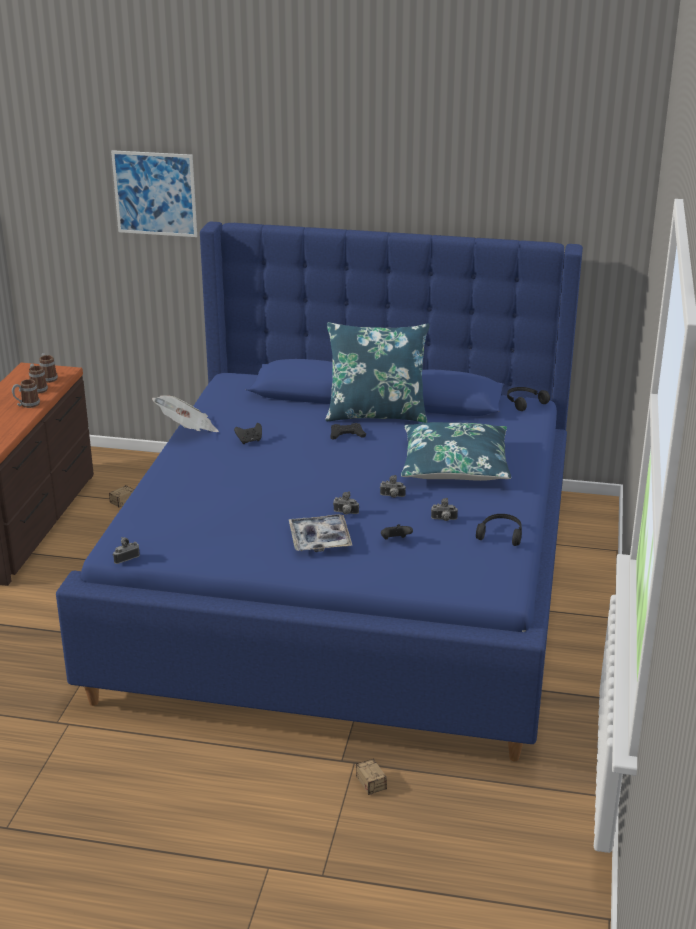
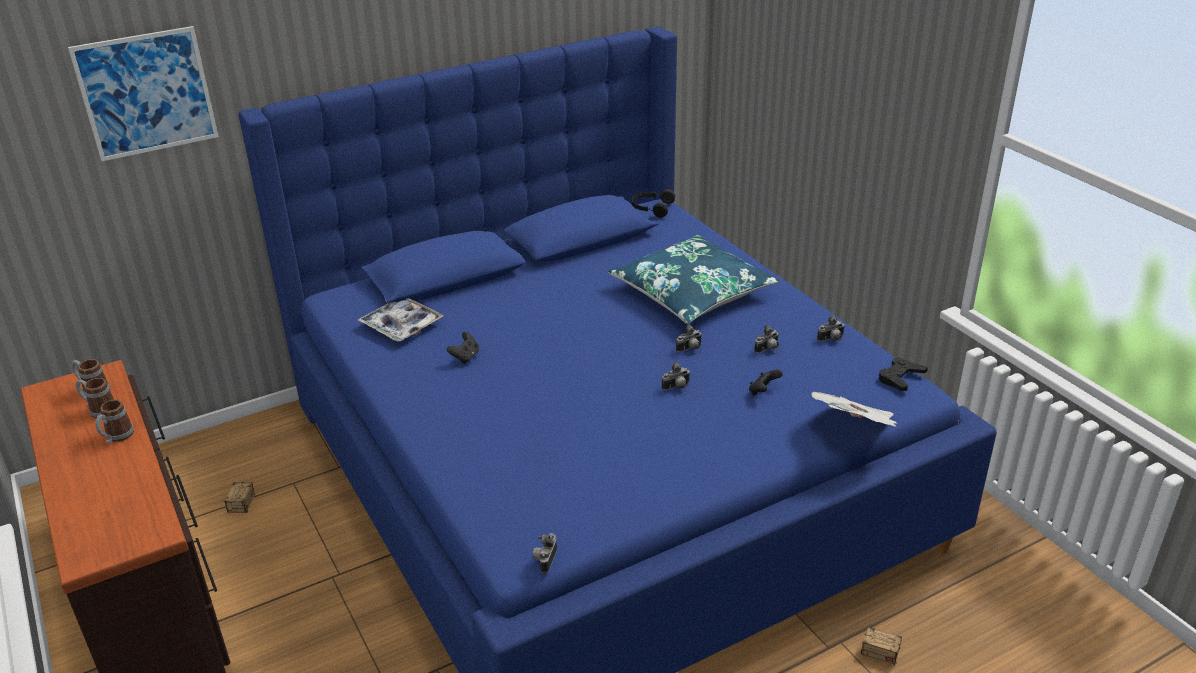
camera: 40 degrees left, 5 degrees up
newspaper [152,395,219,432] -> newspaper moved to [811,392,897,427]
tray [288,514,352,552] -> tray moved to [358,298,444,342]
blue pillow [326,322,430,423] -> none
black game controller [330,423,366,439] -> black game controller moved to [879,357,928,391]
black headphones [476,514,522,546] -> camera [817,315,845,342]

